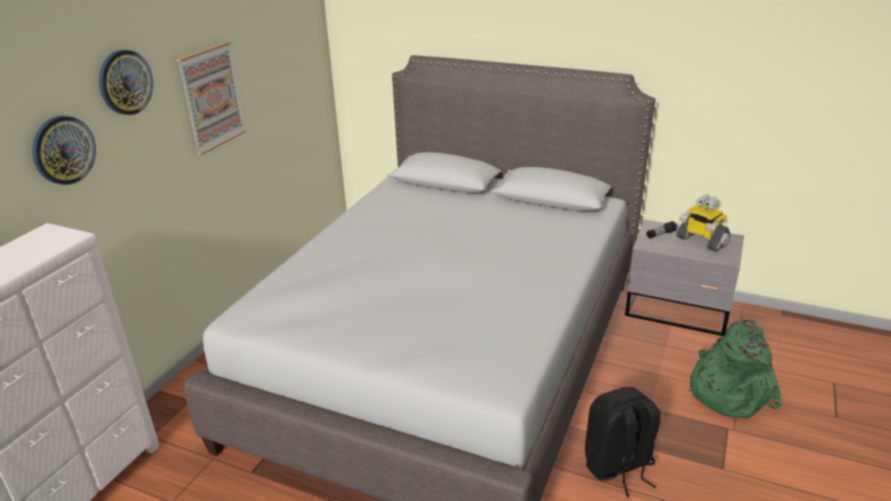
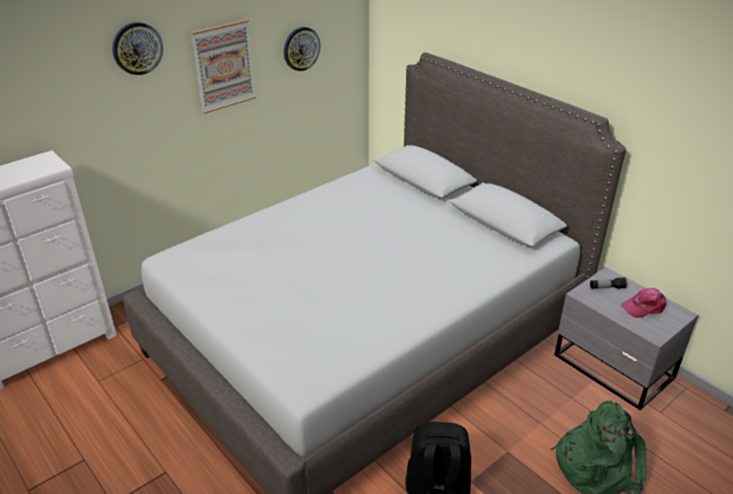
camera: 25 degrees right, 5 degrees up
wall clock [32,116,96,185] -> wall clock moved to [284,27,320,71]
toy robot [676,195,731,252] -> pink cap [621,288,666,318]

